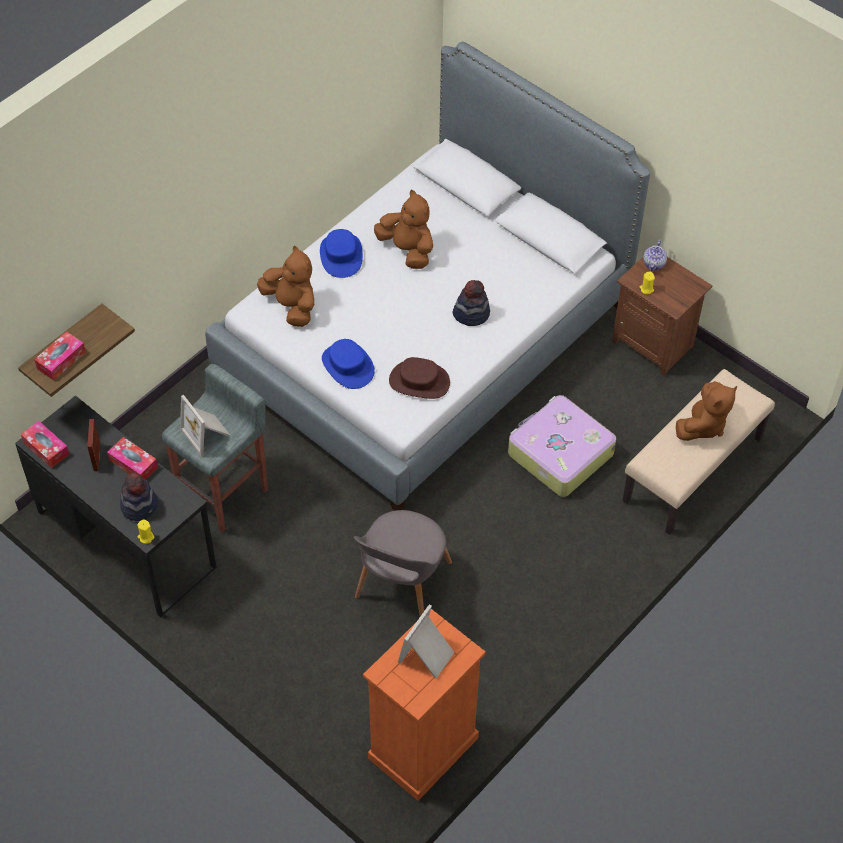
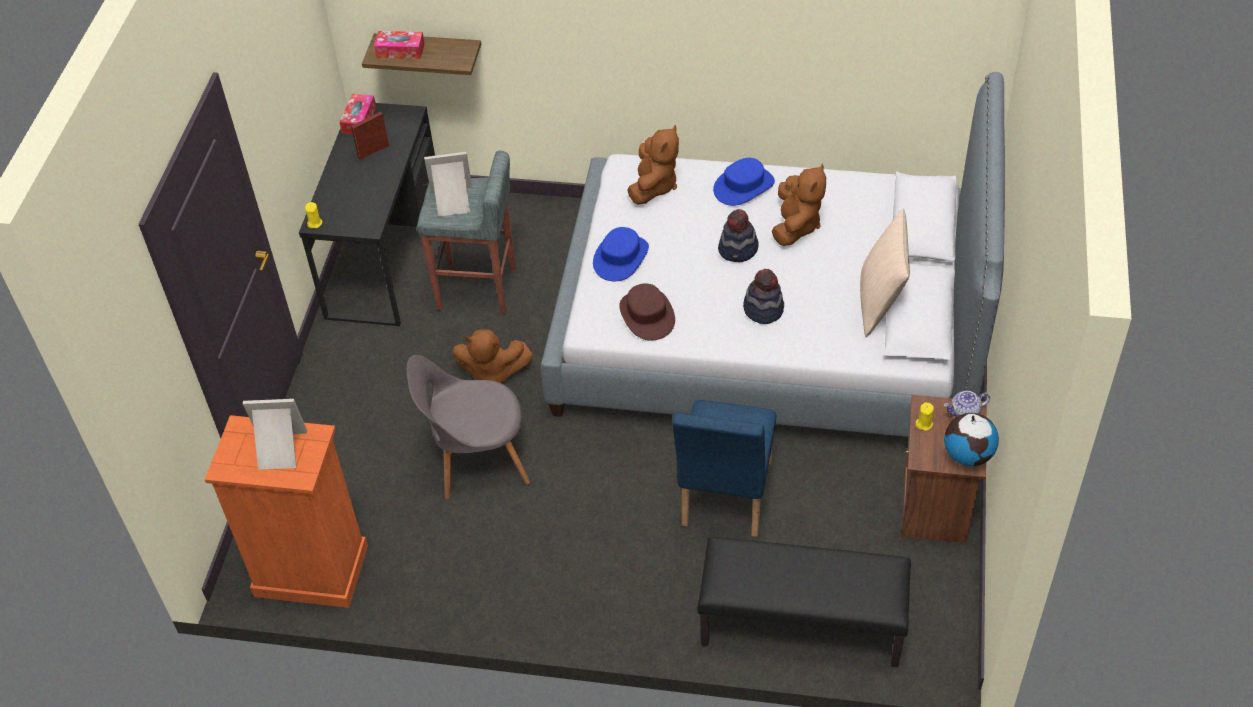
camera: 60 degrees right, 5 degrees down
tissue box [107,437,158,479] -> none
hat [120,473,158,521] -> hat moved to [718,209,759,262]
picture frame [180,395,230,456] -> picture frame turned 60 degrees clockwise [424,152,472,217]
suitcase [508,395,616,497] -> blue chair [672,400,776,537]
beige bench [623,369,775,535] -> black bench [698,537,911,668]
brown plush toy [676,381,737,441] -> brown plush toy moved to [452,329,533,383]
none -> beige pillow [860,209,910,337]
none -> globe [944,413,999,466]

